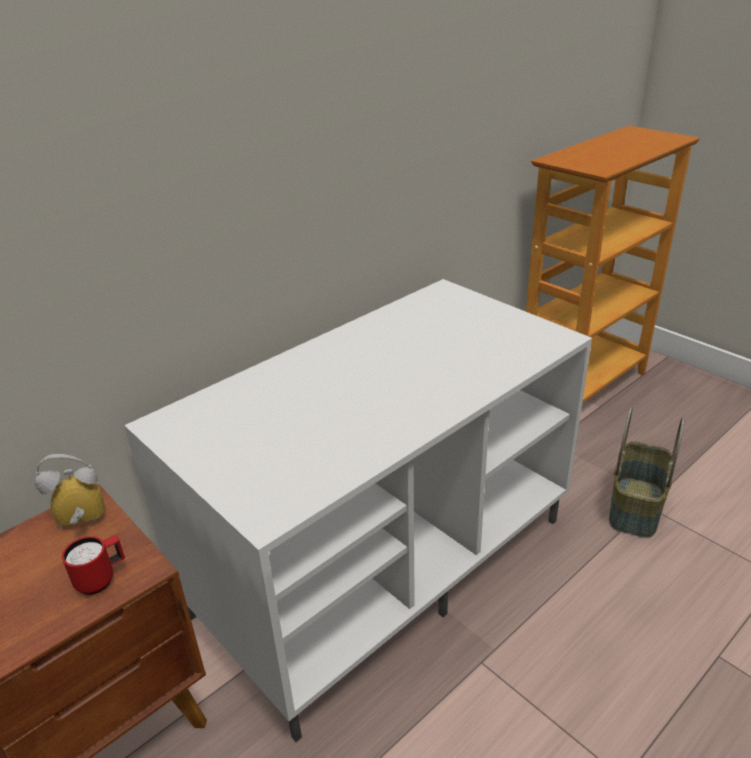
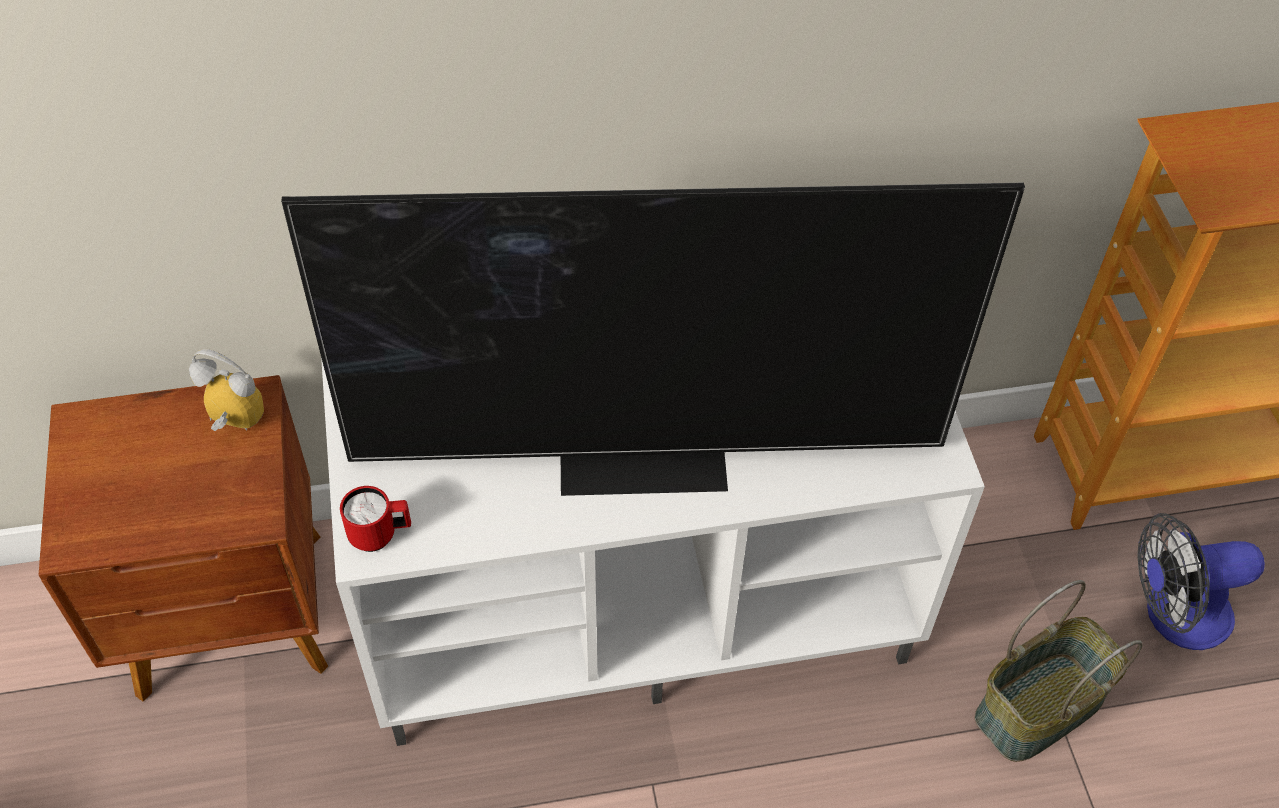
camera: 30 degrees right, 20 degrees up
red mug [62,535,125,595] -> red mug moved to [340,486,411,552]
none -> television [281,183,1025,496]
none -> fan [1137,513,1265,650]

